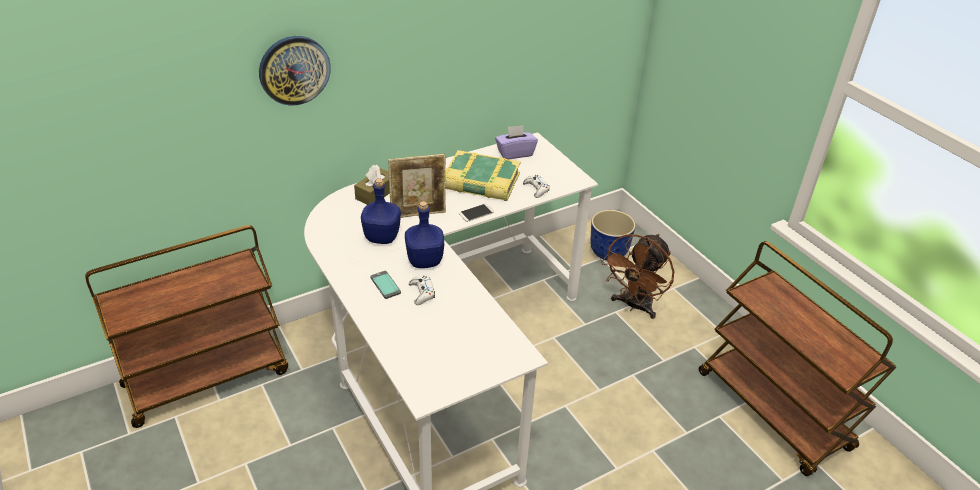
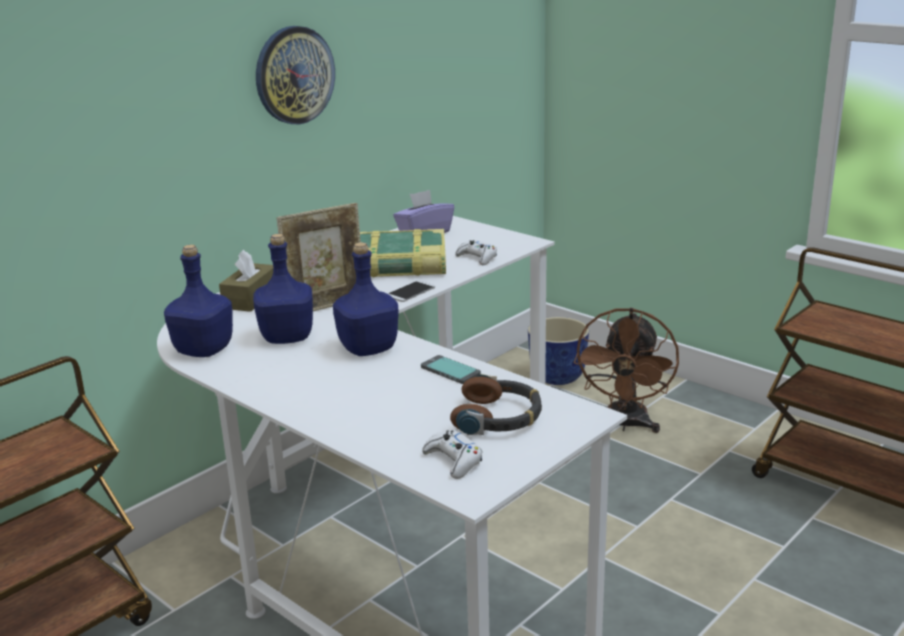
camera: 15 degrees left, 15 degrees down
wall clock [259,36,331,106] -> wall clock moved to [256,26,335,124]
phone [370,271,401,299] -> phone moved to [421,355,481,384]
white game controller [409,276,435,305] -> white game controller moved to [422,430,482,479]
none -> blue bottle [164,245,233,357]
none -> headphones [450,374,542,435]

